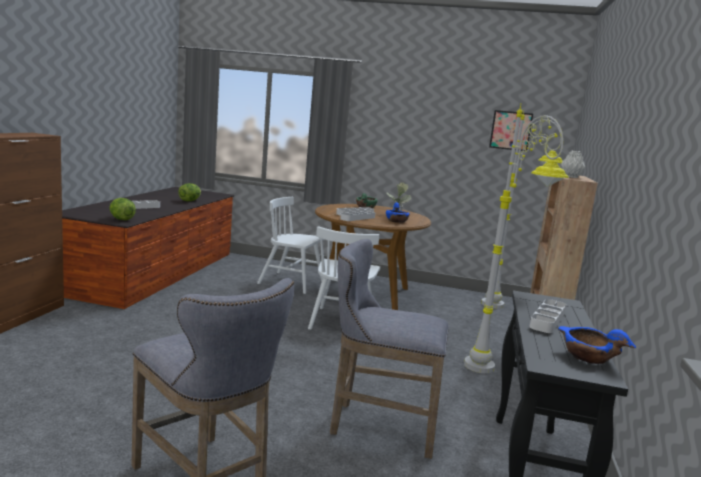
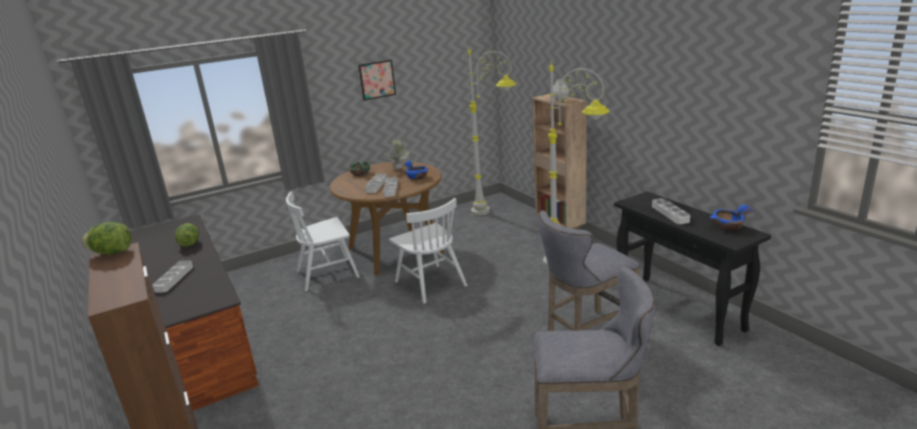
camera: 40 degrees left, 10 degrees up
lettuce [109,198,136,220] -> lettuce moved to [82,222,131,255]
picture [489,110,533,151] -> picture moved to [358,60,396,101]

